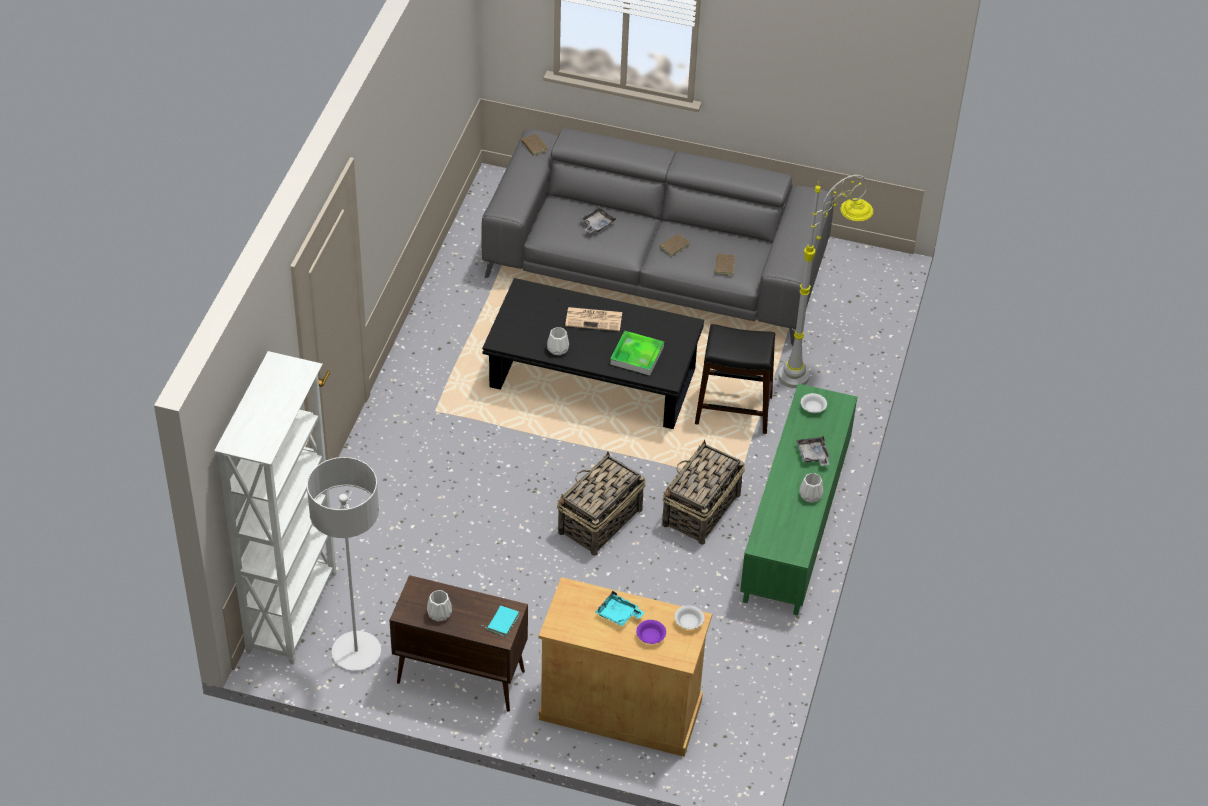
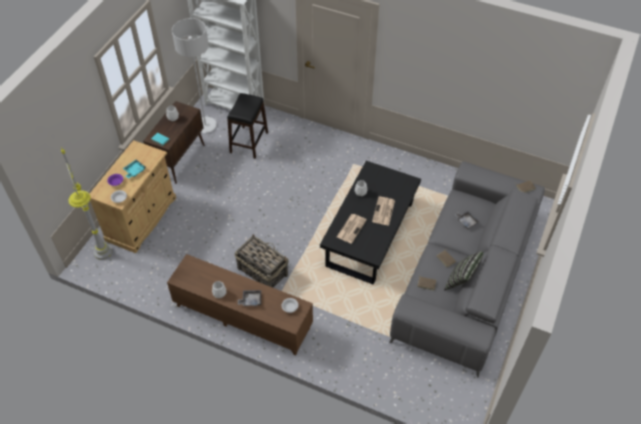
camera: 100 degrees right, 5 degrees up
basket [557,452,646,556] -> none
tray [610,331,664,375] -> newspaper [337,214,367,244]
black stool [695,324,775,434] -> black stool moved to [227,93,268,159]
green tv stand [740,383,857,616] -> brown tv stand [167,254,313,355]
grey floor lamp [779,175,873,388] -> grey floor lamp moved to [61,147,112,260]
none -> pillow [444,252,483,290]

